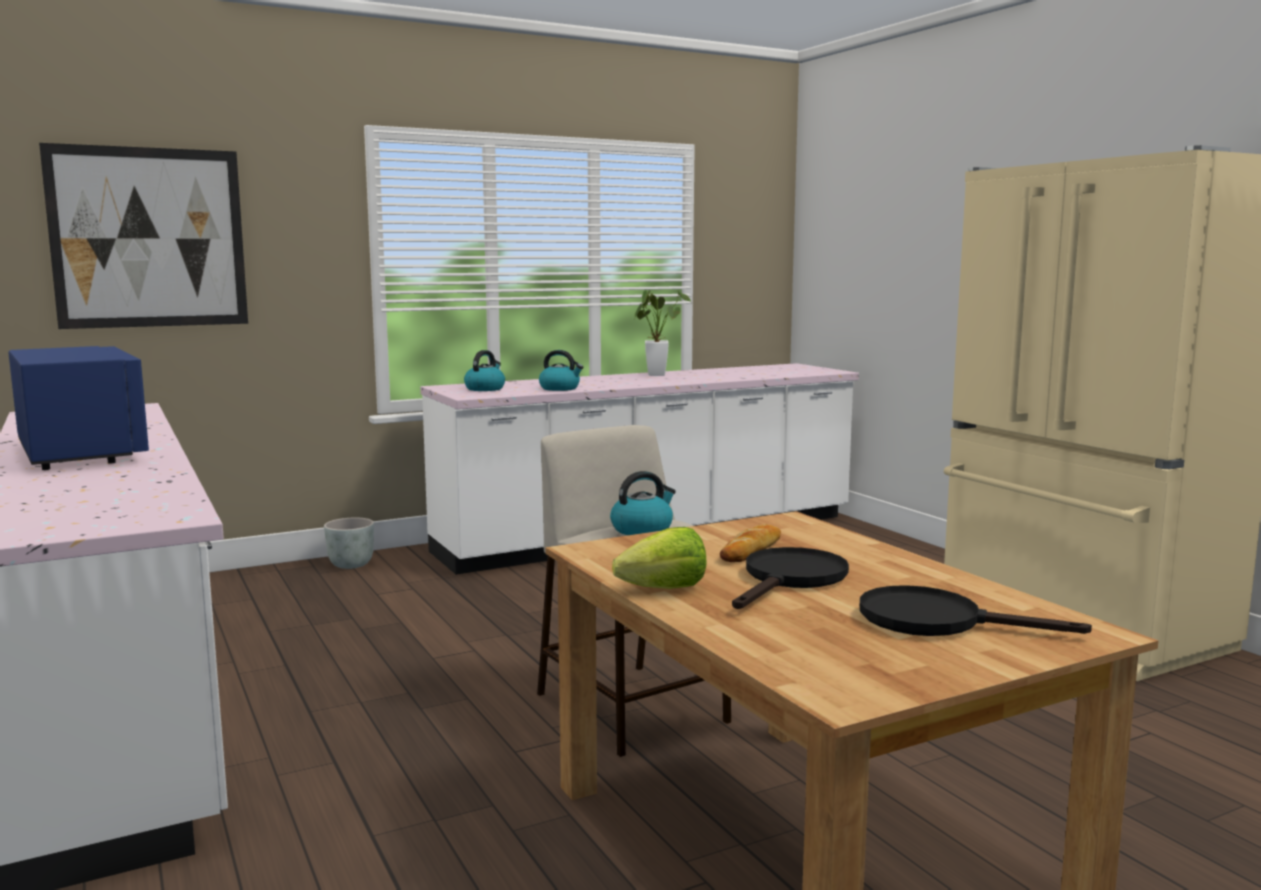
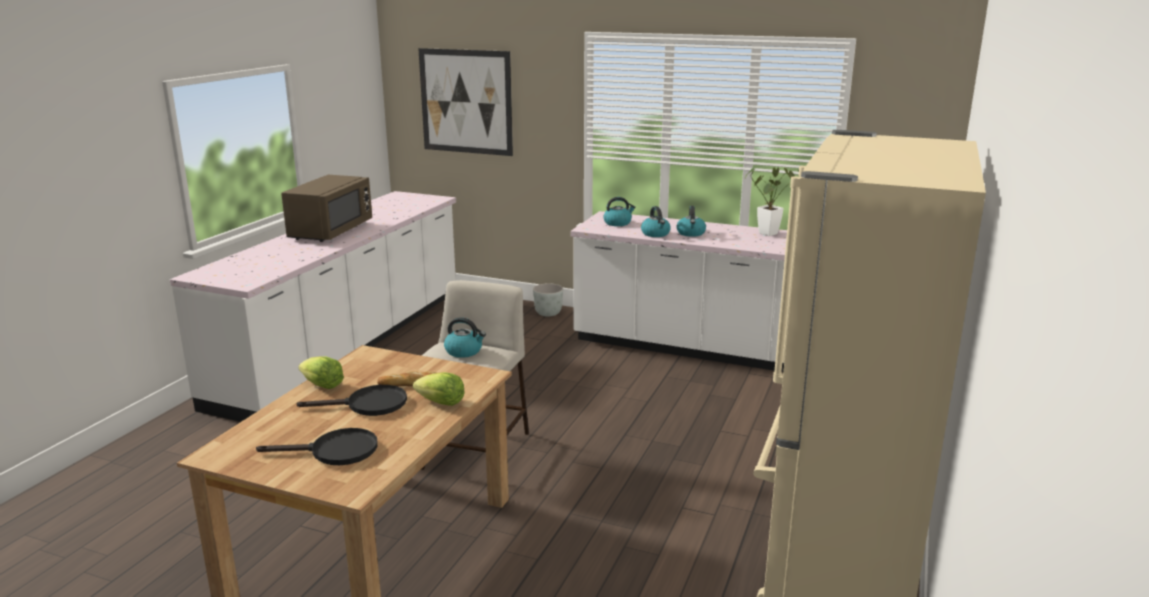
camera: 50 degrees right, 10 degrees up
blue microwave [8,346,149,470] -> brown microwave [281,175,372,242]
black frying pan [860,585,1092,636] -> black frying pan turned 105 degrees clockwise [256,428,378,465]
none -> lettuce [413,372,465,406]
none -> kettle [676,206,706,237]

